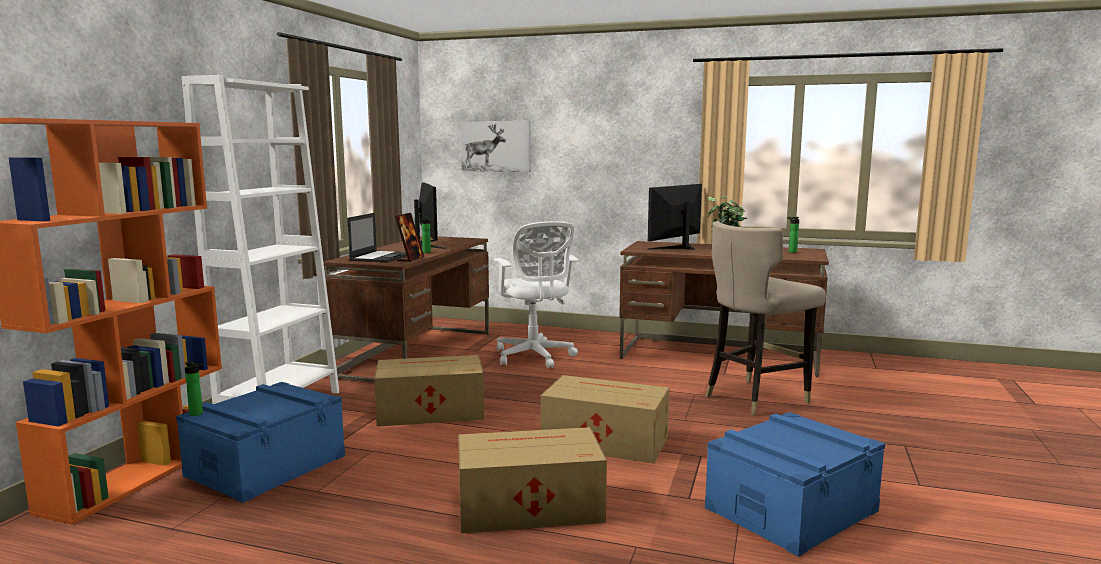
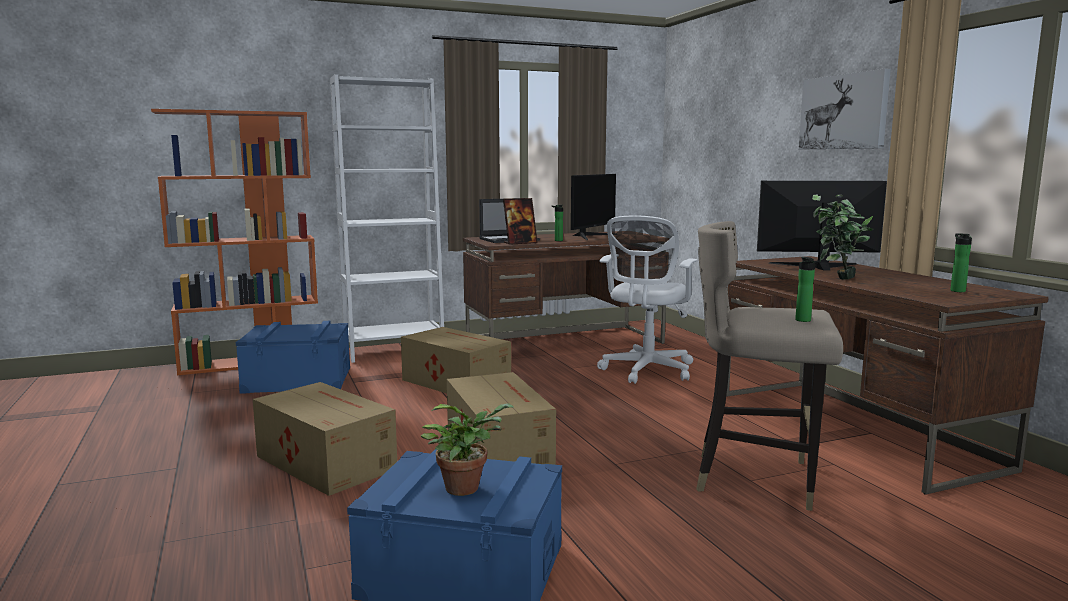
camera: 50 degrees right, 0 degrees up
bottle [185,362,203,416] -> bottle moved to [795,257,821,322]
picture [461,121,531,172] -> picture moved to [799,68,891,149]
none -> potted plant [420,403,513,496]

